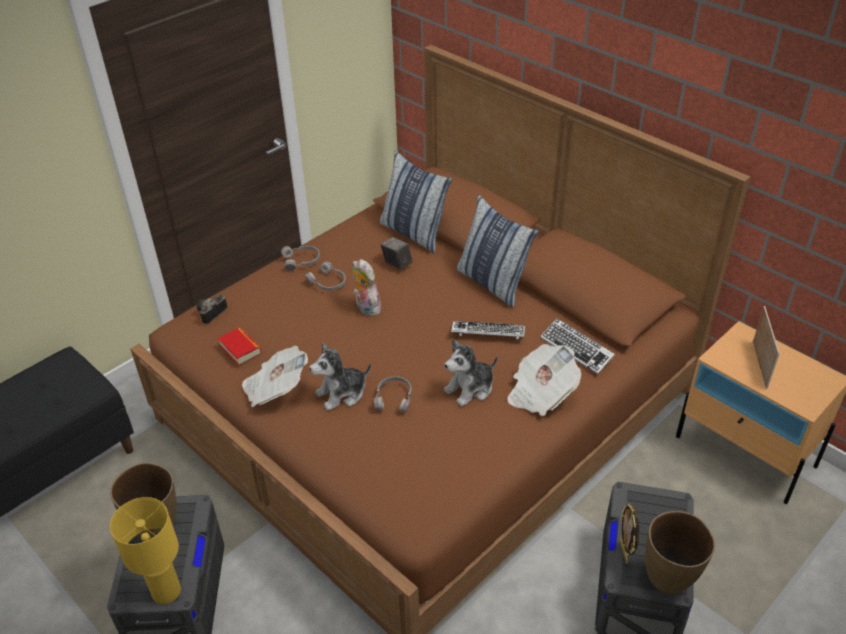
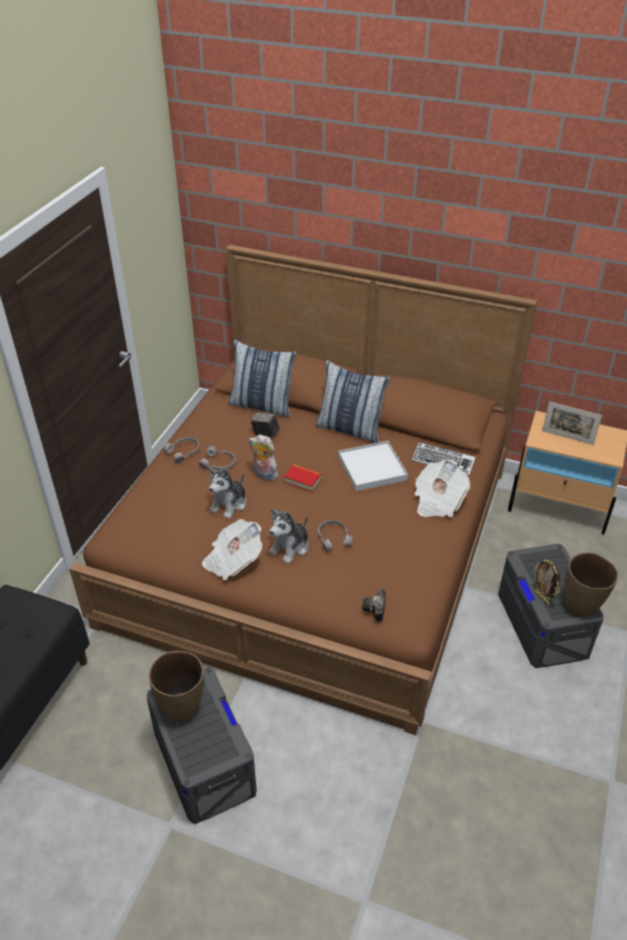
camera: 25 degrees left, 0 degrees up
yellow table lamp [110,497,181,604] -> none
camera [197,295,227,324] -> camera moved to [362,588,386,622]
book [218,328,261,366] -> book moved to [284,464,322,492]
plush toy [444,339,498,407] -> plush toy moved to [209,468,246,519]
keyboard [451,321,525,339] -> white tray [338,441,408,491]
picture frame [753,306,780,389] -> picture frame turned 135 degrees clockwise [542,401,602,445]

